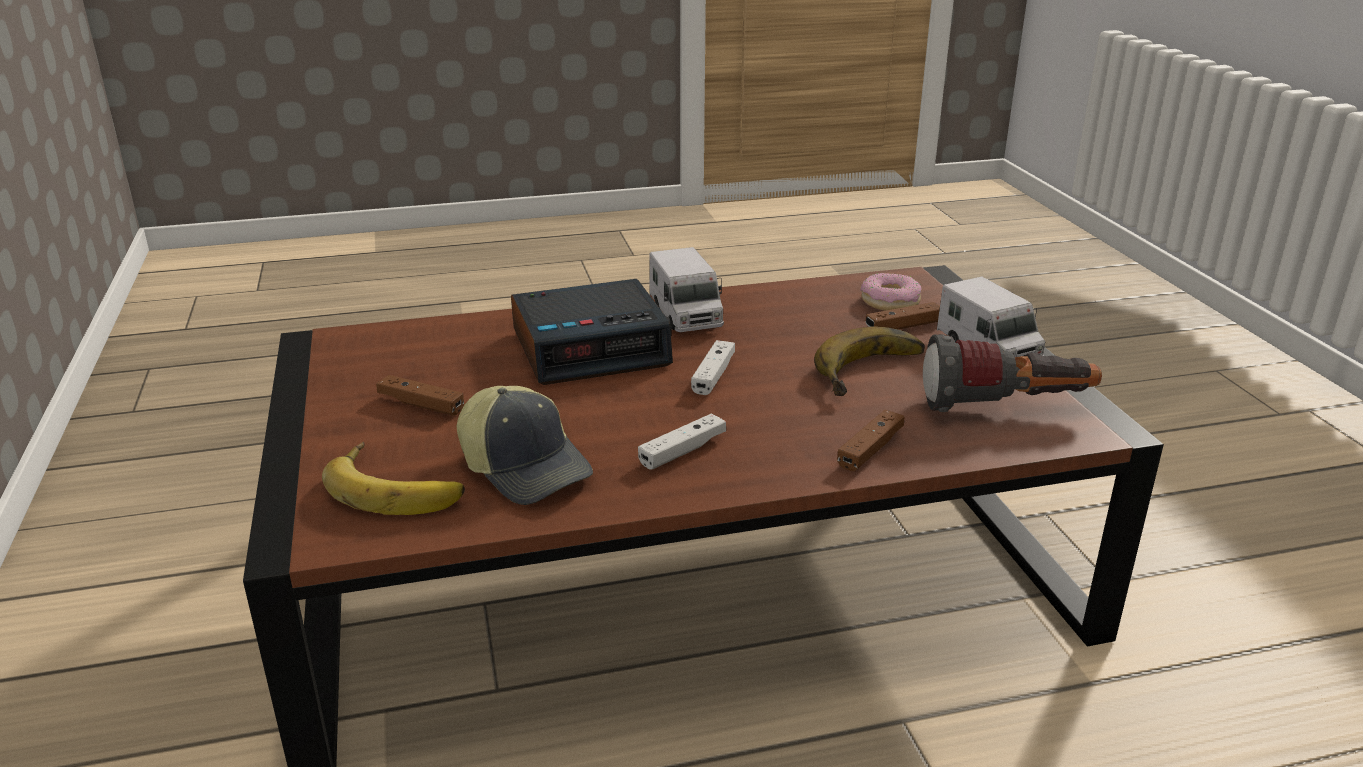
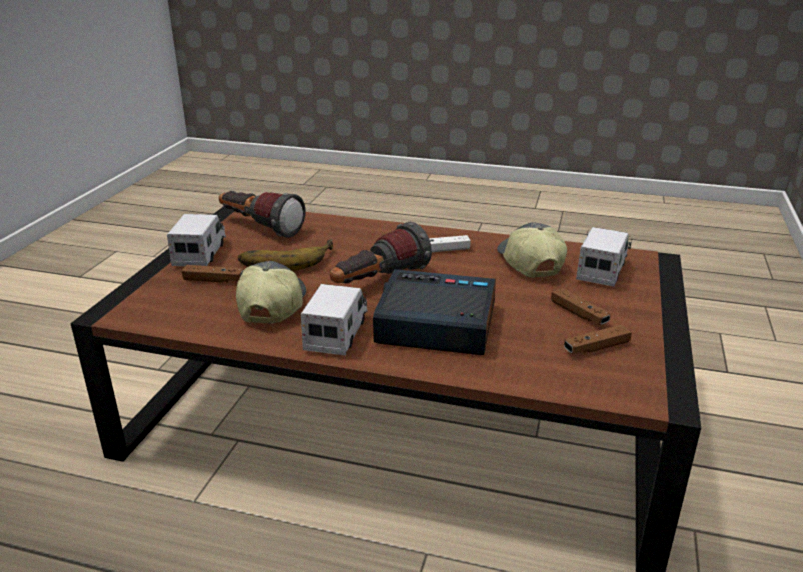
camera: 150 degrees left, 0 degrees up
banana [322,442,465,515] -> toy truck [576,227,632,287]
white game controller [691,340,735,395] -> flashlight [330,222,432,283]
brown game controller [837,409,905,471] -> brown game controller moved to [564,325,632,354]
donut [860,273,922,311] -> none
none -> cap [236,261,306,324]

